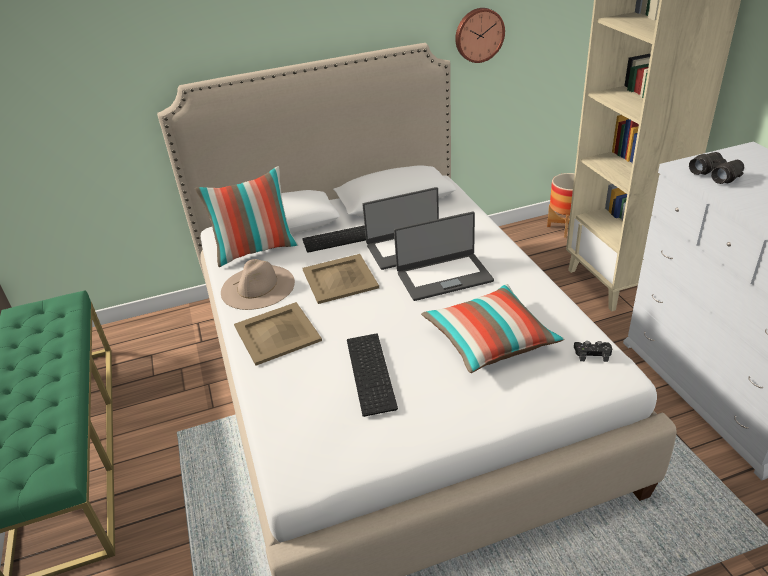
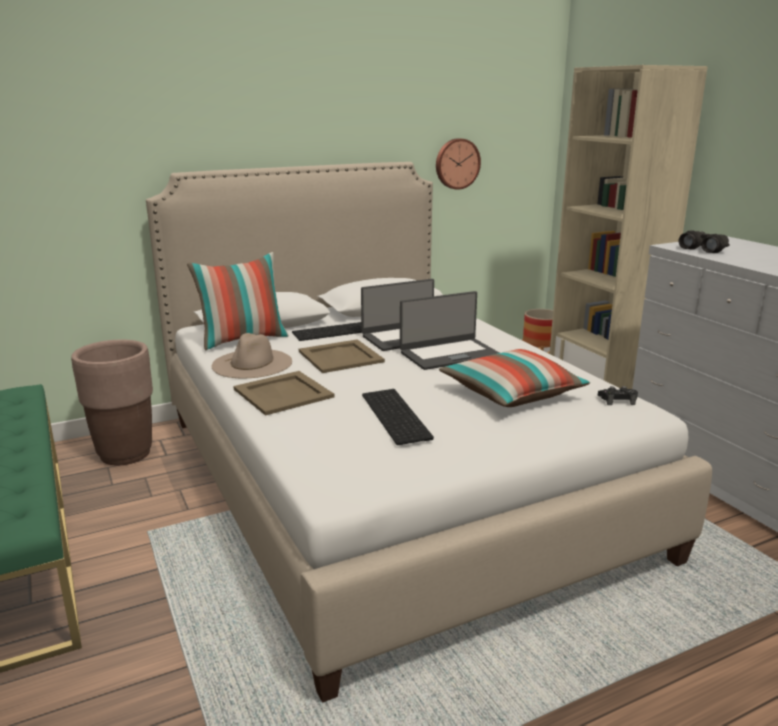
camera: 10 degrees left, 15 degrees down
none -> brown planter [71,339,153,465]

